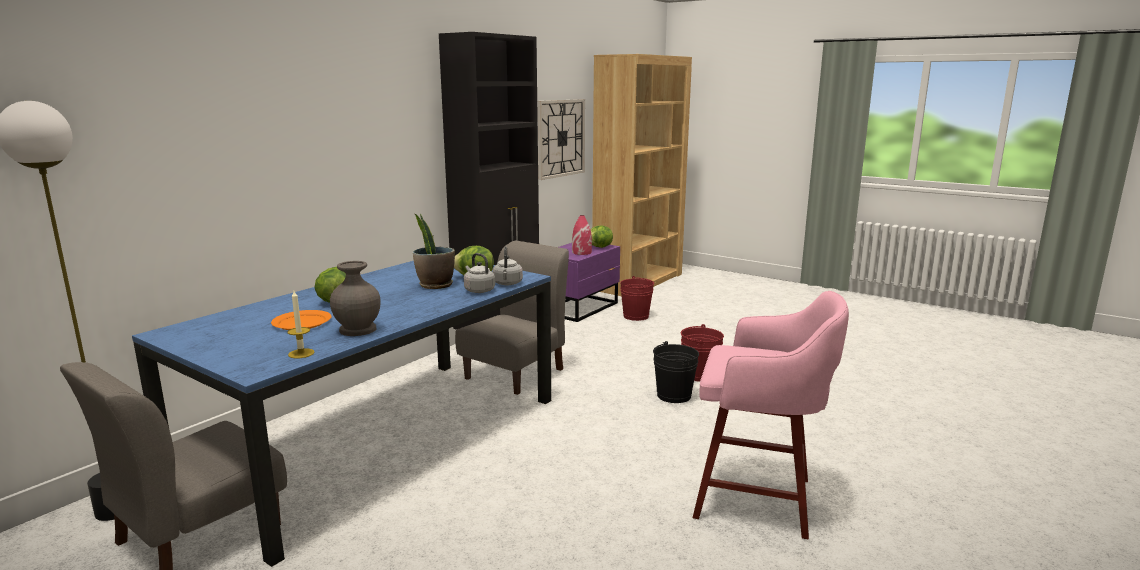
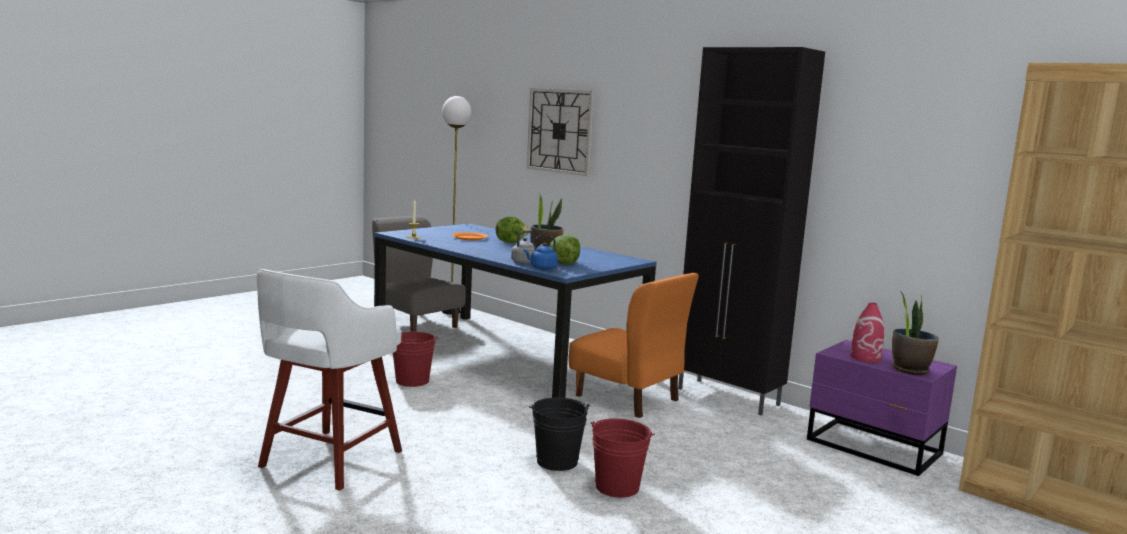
camera: 95 degrees right, 5 degrees down
grey vase [330,261,381,336] -> none
grey chair [455,240,569,395] -> orange chair [569,273,699,418]
grey kettle [492,247,523,285] -> blue kettle [524,235,558,270]
wall clock [538,99,585,180] -> wall clock moved to [527,88,594,176]
lettuce [591,225,613,248] -> potted plant [892,291,939,375]
red bucket [620,276,654,321] -> red bucket moved to [393,332,438,387]
pink stool [693,291,849,539] -> white stool [257,269,402,491]

